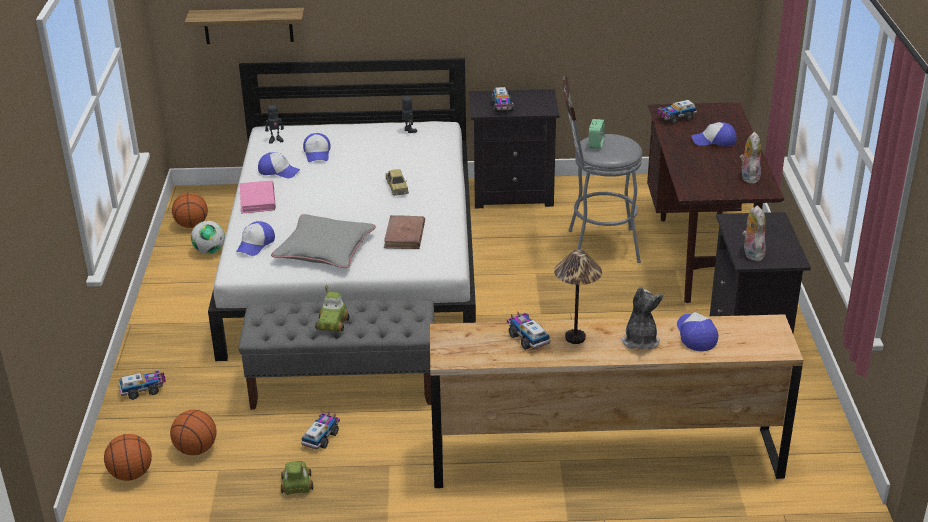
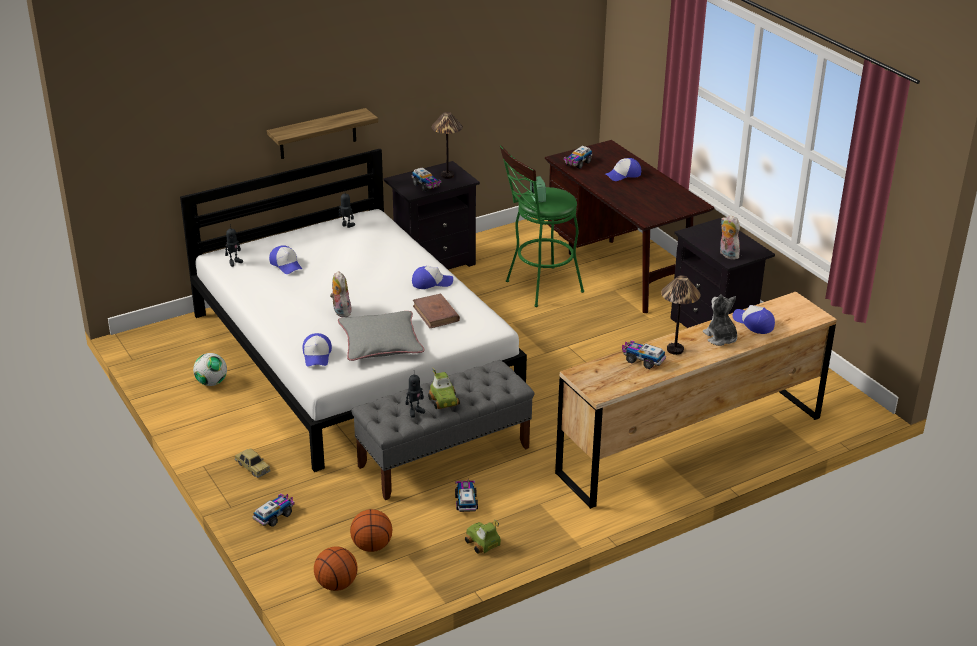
camera: 30 degrees left, 0 degrees up
basketball [172,193,208,228] -> none
shelf [184,8,305,44] -> shelf moved to [267,108,378,159]
pink book [240,180,276,213] -> none
cap [258,152,300,178] -> cap moved to [412,266,453,289]
toy car [386,169,409,196] -> toy car moved to [235,448,270,478]
grey stool [563,76,643,263] -> green stool [500,145,584,307]
plush toy [740,132,761,184] -> plush toy moved to [330,271,351,317]
none -> toy robot [406,370,425,418]
none -> table lamp [431,112,463,179]

